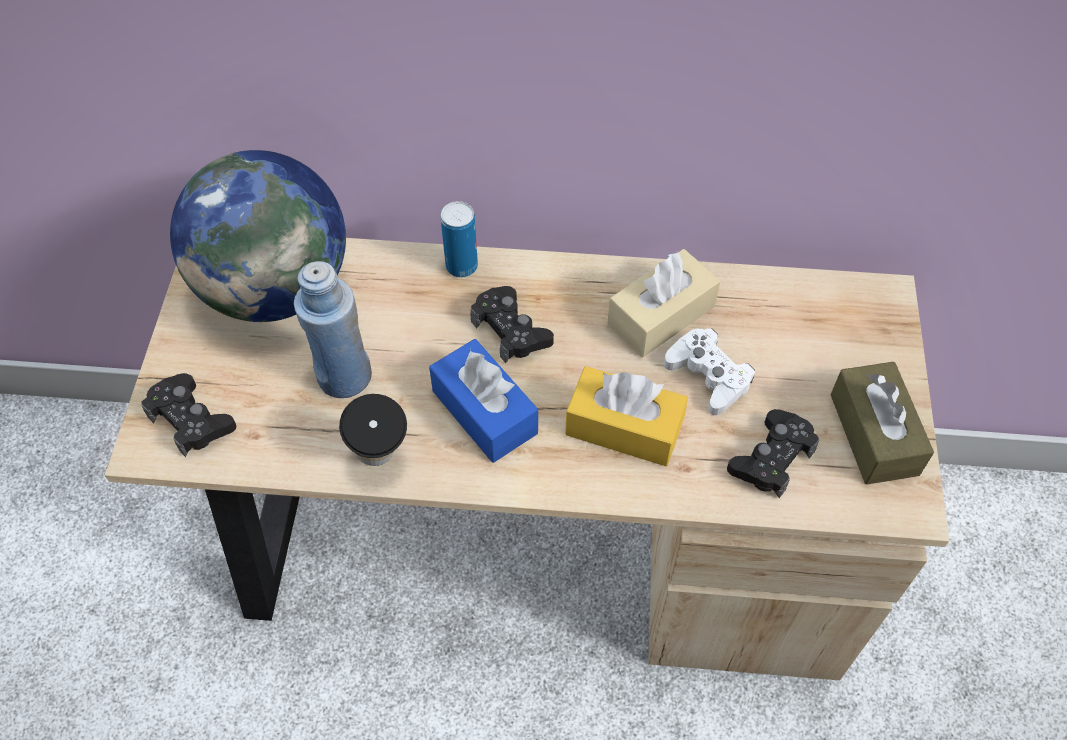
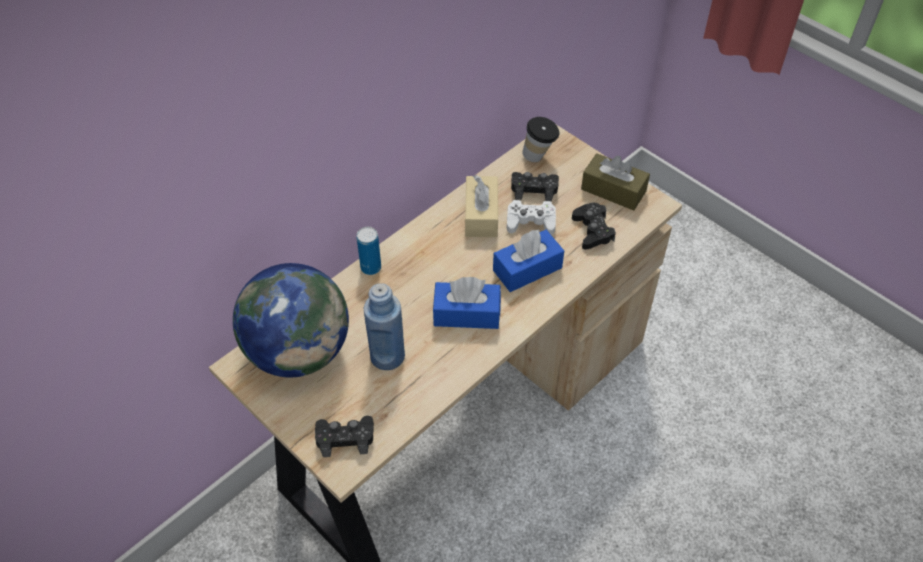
camera: 50 degrees left, 5 degrees down
cup [339,394,407,466] -> cup moved to [522,117,559,162]
black game controller [470,286,554,363] -> black game controller moved to [511,172,559,202]
yellow tissue box [565,366,688,466] -> blue tissue box [493,229,564,292]

